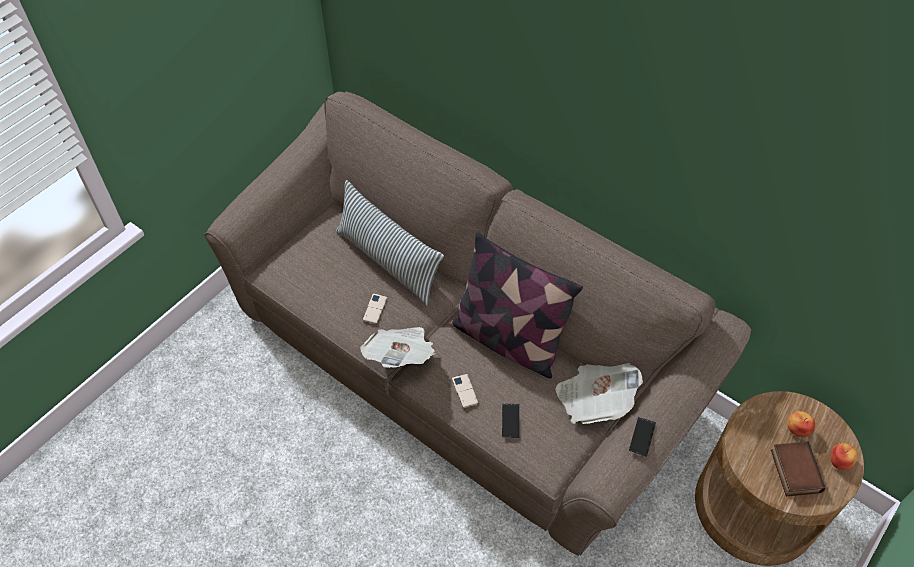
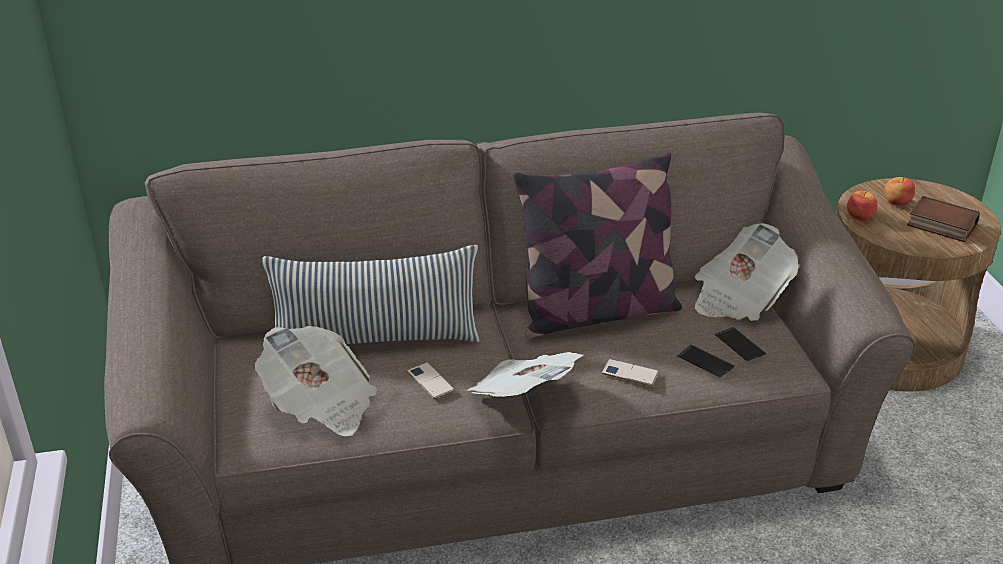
camera: 50 degrees left, 20 degrees down
phone [629,417,656,457] -> phone moved to [715,327,766,362]
apple [831,443,858,470] -> apple moved to [847,191,877,221]
none -> newspaper [255,326,377,437]

